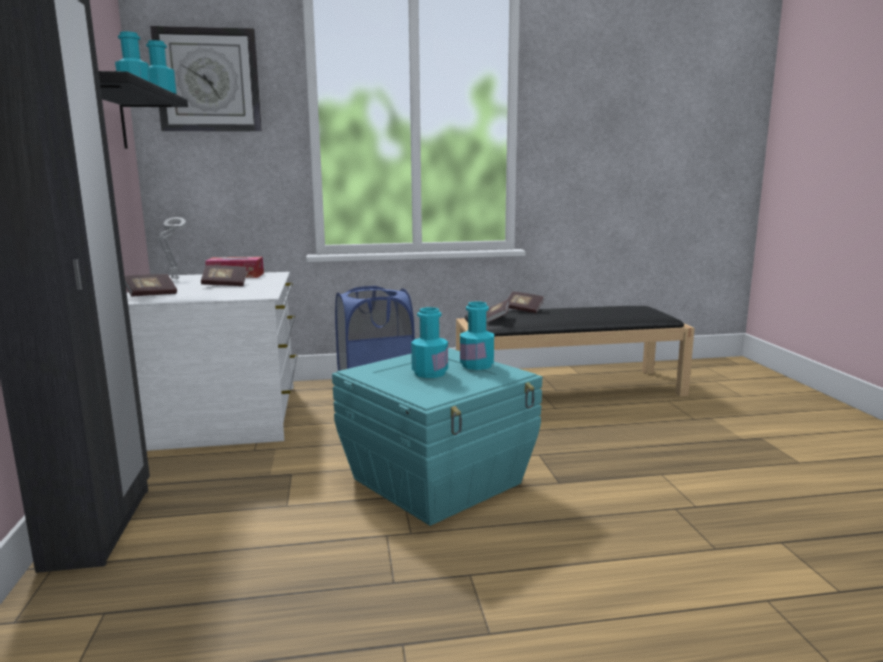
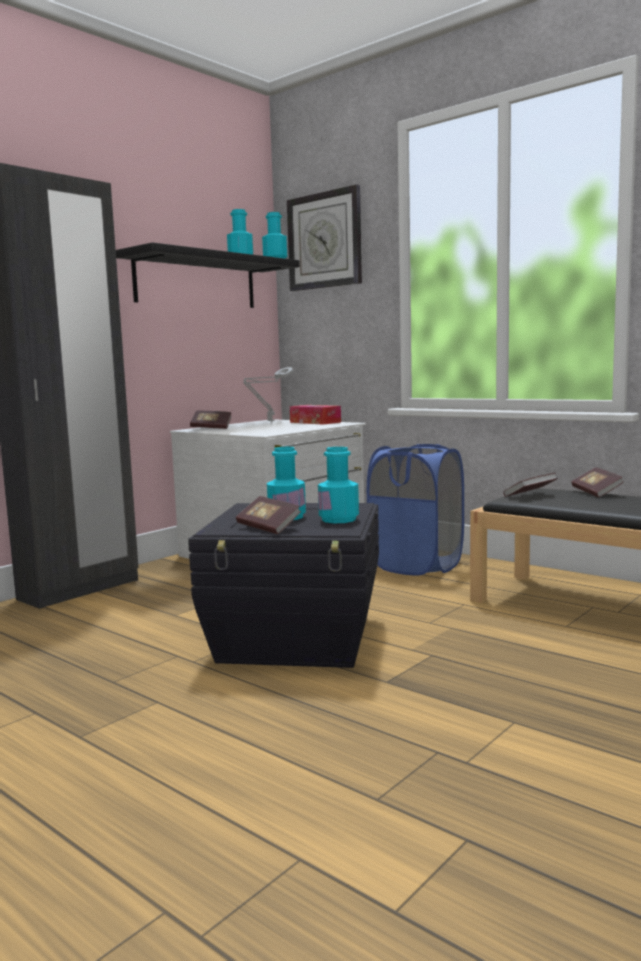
camera: 50 degrees right, 5 degrees down
book [201,265,247,286] -> book moved to [236,496,301,534]
turquoise storage box [332,348,542,526] -> black storage box [188,503,379,668]

